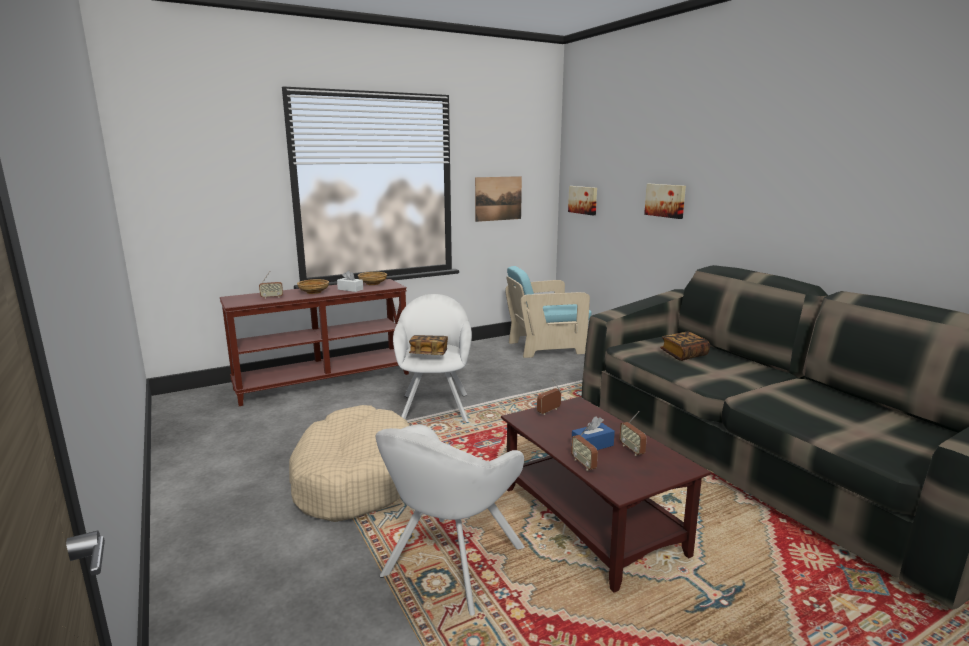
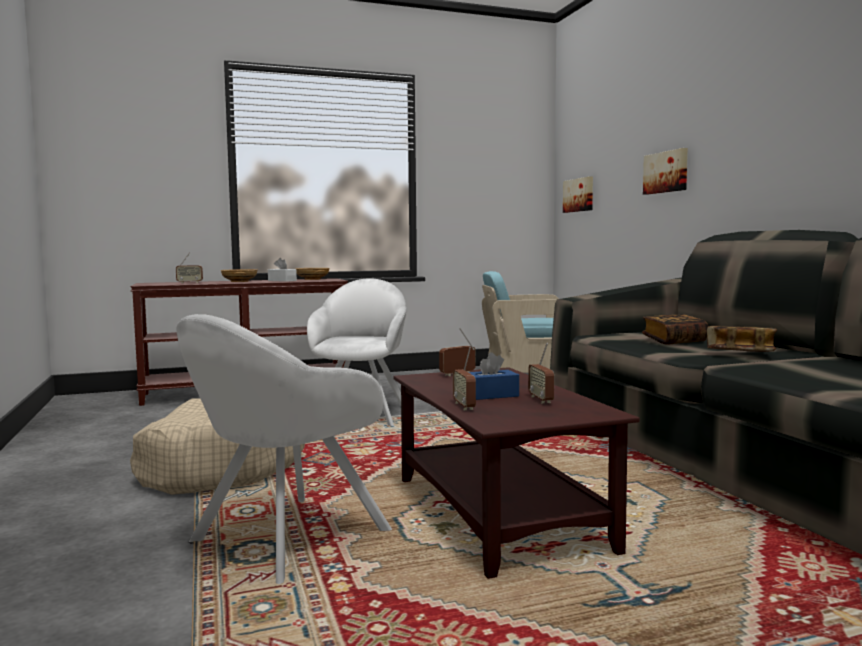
camera: 10 degrees right, 10 degrees down
book [409,335,448,355] -> book moved to [707,326,777,352]
picture [475,176,522,222] -> none

